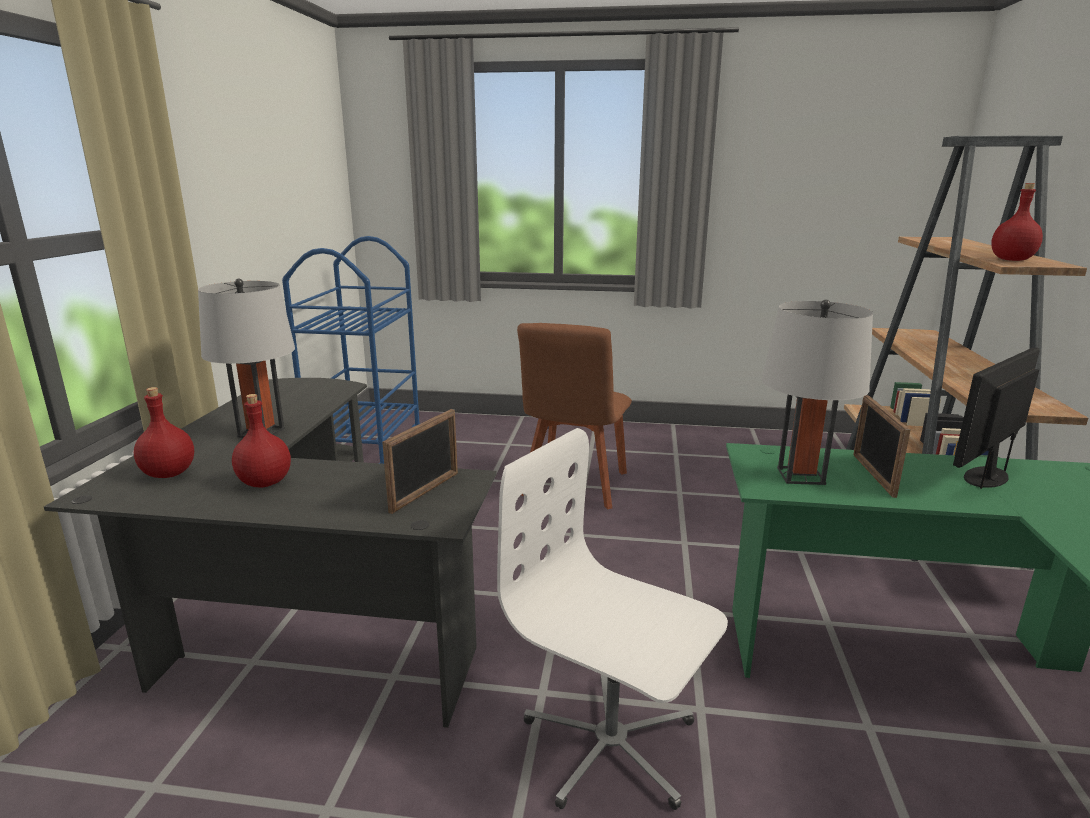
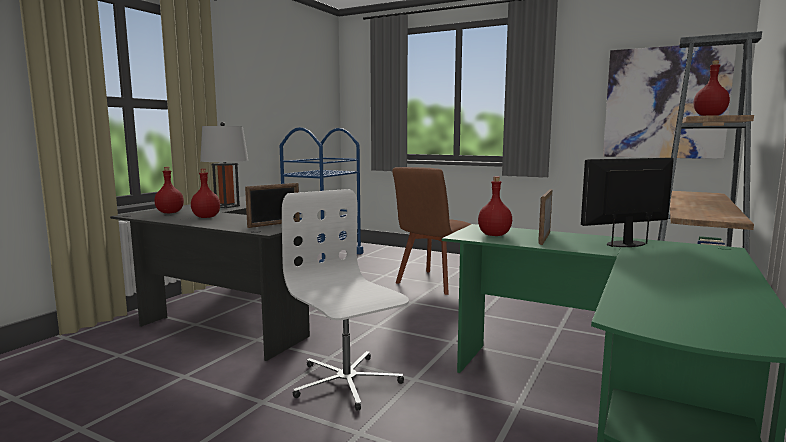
camera: 20 degrees right, 10 degrees down
grey table lamp [762,300,873,485] -> red bottle [478,176,512,236]
none -> picture [603,44,737,159]

